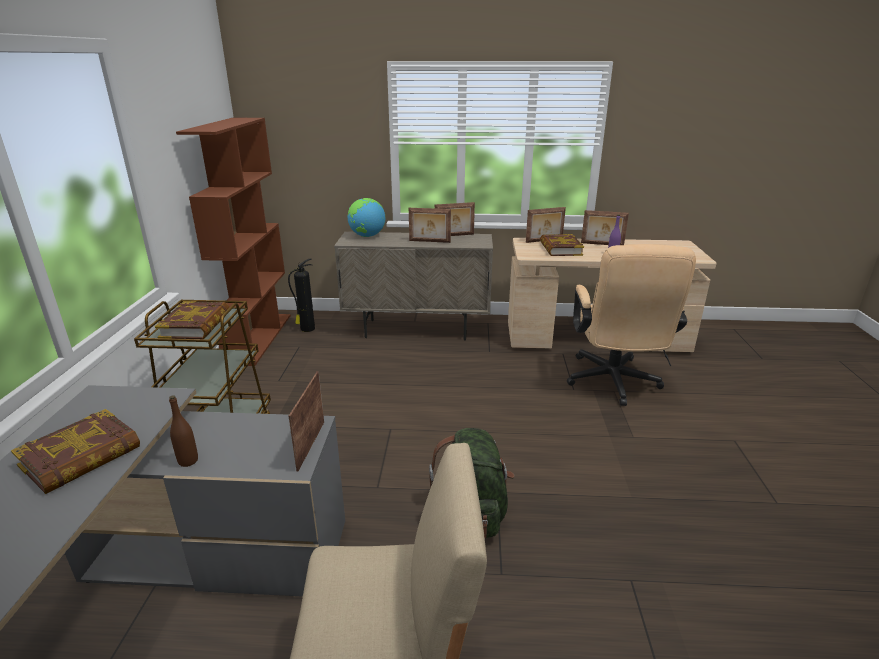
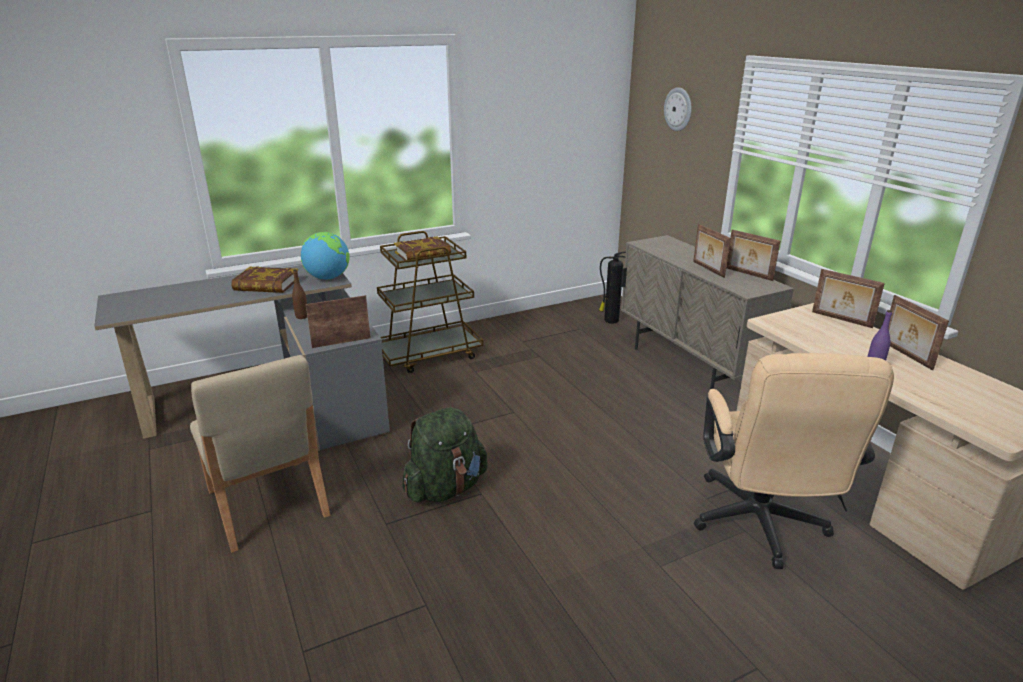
camera: 60 degrees right, 0 degrees up
brown bookcase [176,118,291,366] -> none
globe [348,198,385,237] -> globe moved to [301,232,350,280]
book [540,234,584,256] -> none
beige office chair [567,244,696,406] -> beige office chair turned 60 degrees counterclockwise [694,353,894,569]
none -> wall clock [664,87,692,131]

